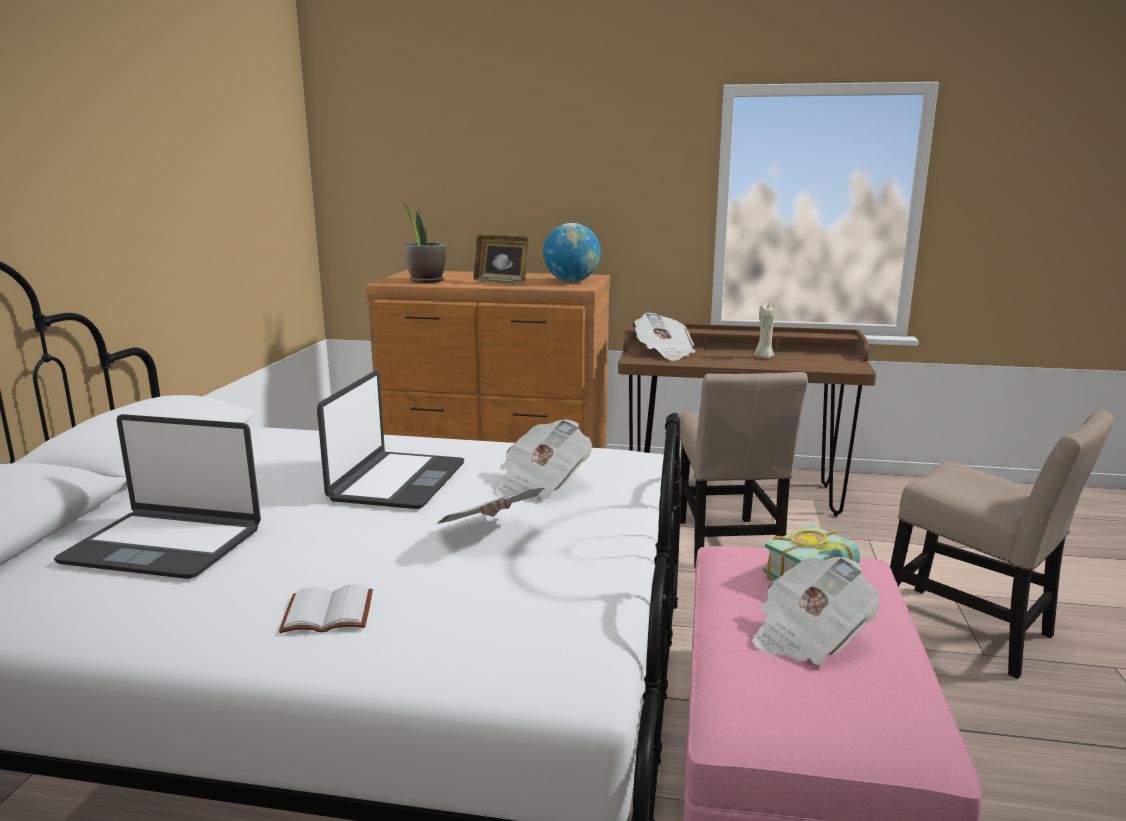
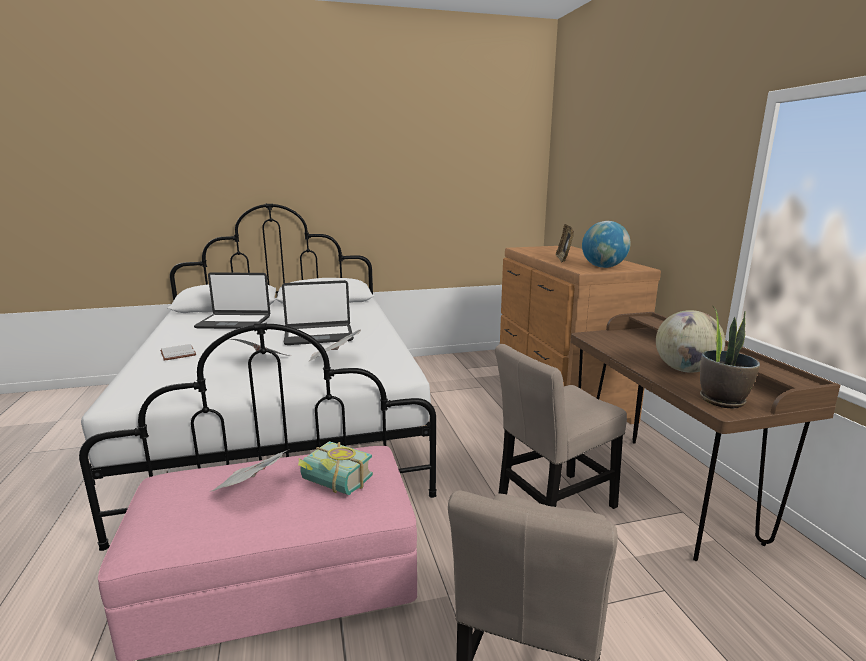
camera: 65 degrees right, 0 degrees up
laptop [54,414,261,579] -> laptop turned 75 degrees counterclockwise [194,272,270,329]
potted plant [404,203,446,283] -> potted plant moved to [700,306,760,408]
newspaper [634,313,696,361] -> none
beige candle [754,302,777,358] -> globe [656,310,725,373]

